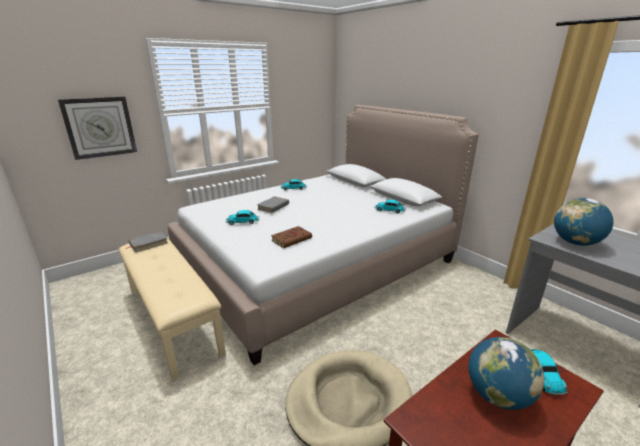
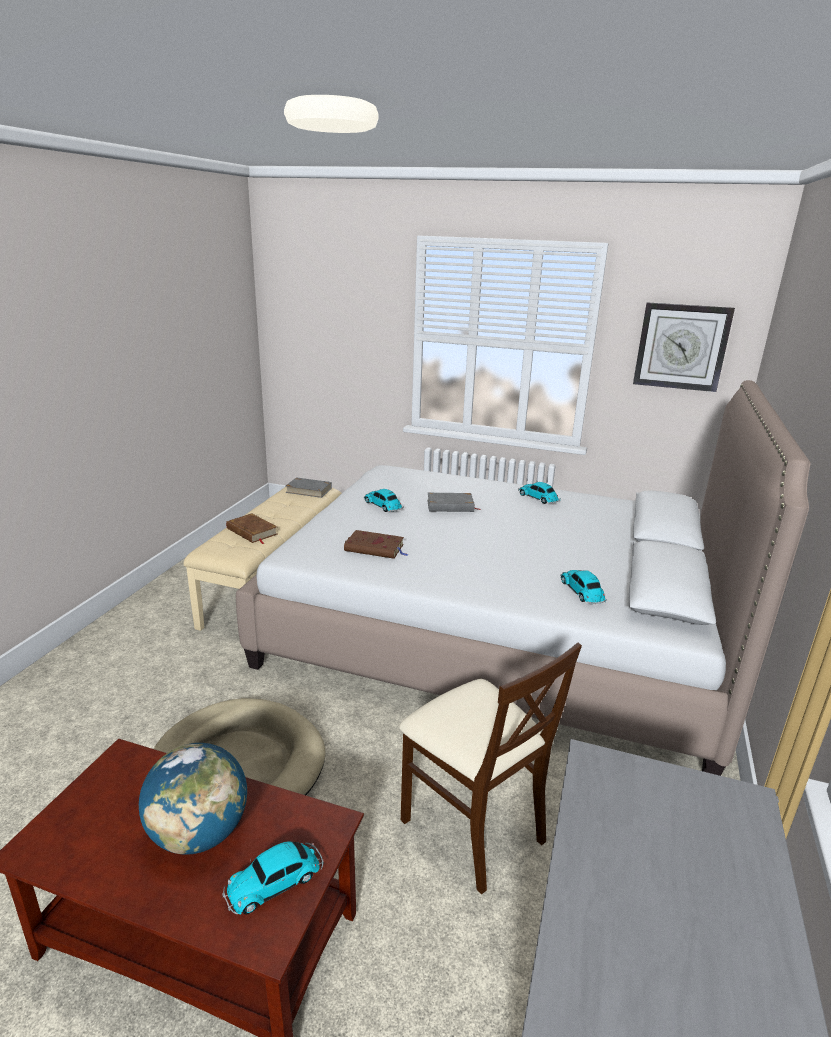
camera: 55 degrees right, 0 degrees up
wall clock [58,96,137,160] -> wall clock moved to [633,302,735,392]
globe [554,198,613,246] -> none
none -> brown book [226,513,277,544]
none -> beige chair [399,643,582,894]

